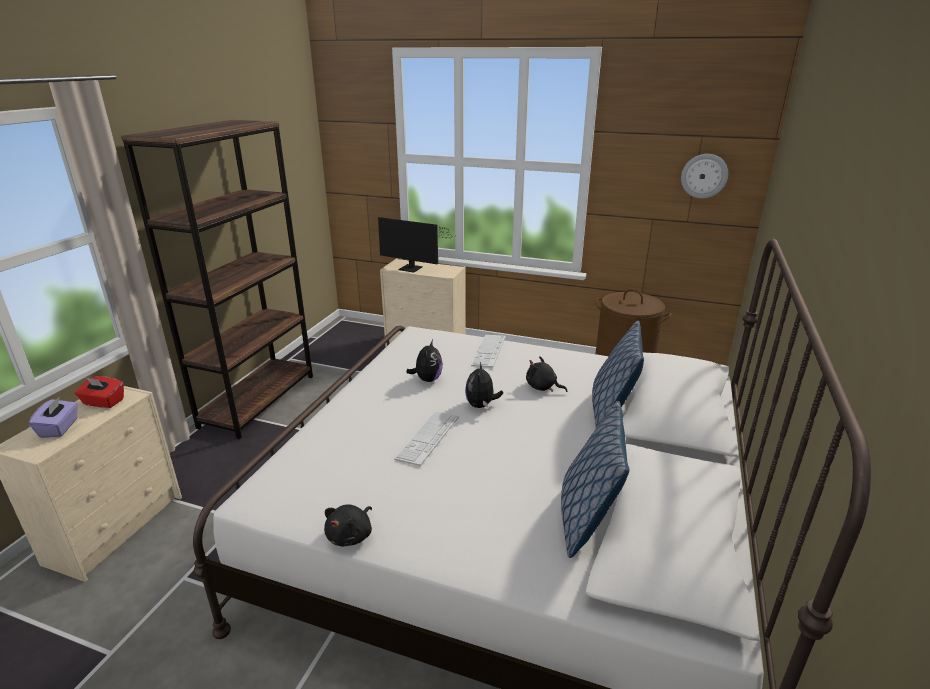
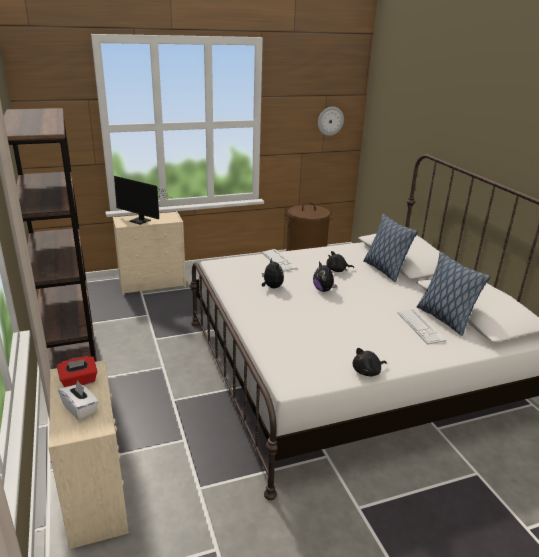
camera: 40 degrees left, 0 degrees up
purple tissue box [29,396,78,438] -> white tissue box [58,380,99,420]
black plush toy [324,505,372,546] -> black plush toy turned 75 degrees clockwise [353,348,387,376]
monitor [378,217,454,273] -> monitor turned 45 degrees clockwise [114,176,170,225]
keyboard [394,411,459,466] -> keyboard moved to [397,309,446,345]

